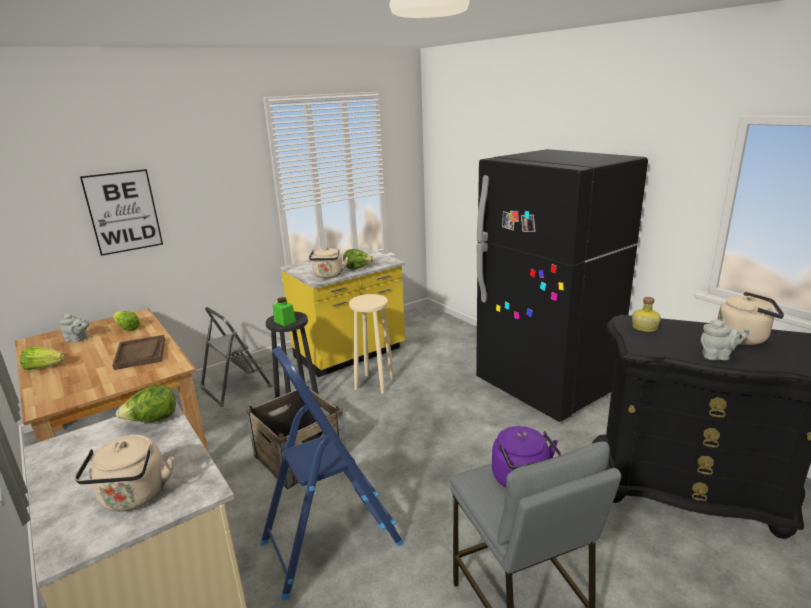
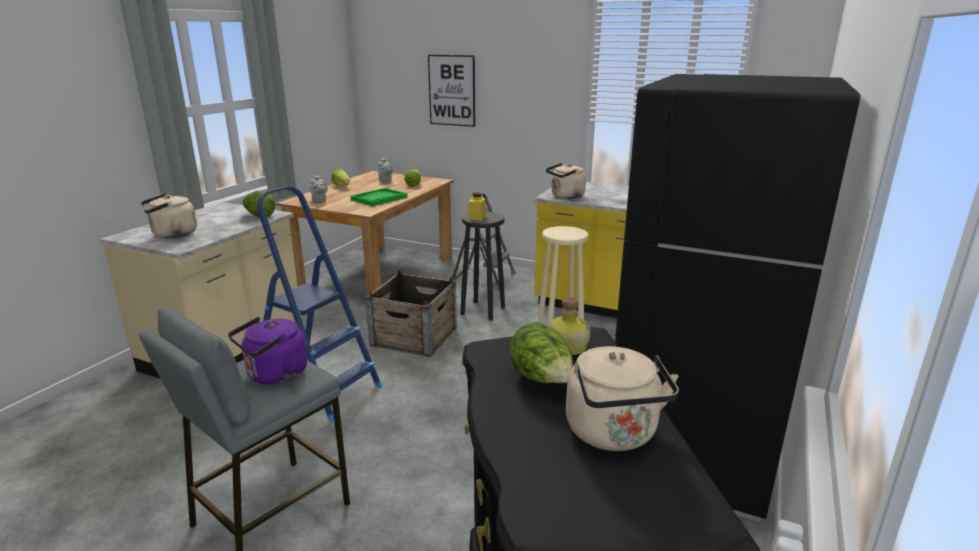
camera: 60 degrees right, 0 degrees up
brown tray [112,335,165,370] -> green tray [351,188,407,206]
green jar [273,297,296,326] -> yellow jar [468,192,486,221]
lettuce [343,249,373,269] -> lettuce moved to [510,322,573,383]
grey teapot [701,320,749,360] -> grey teapot moved to [310,175,328,202]

